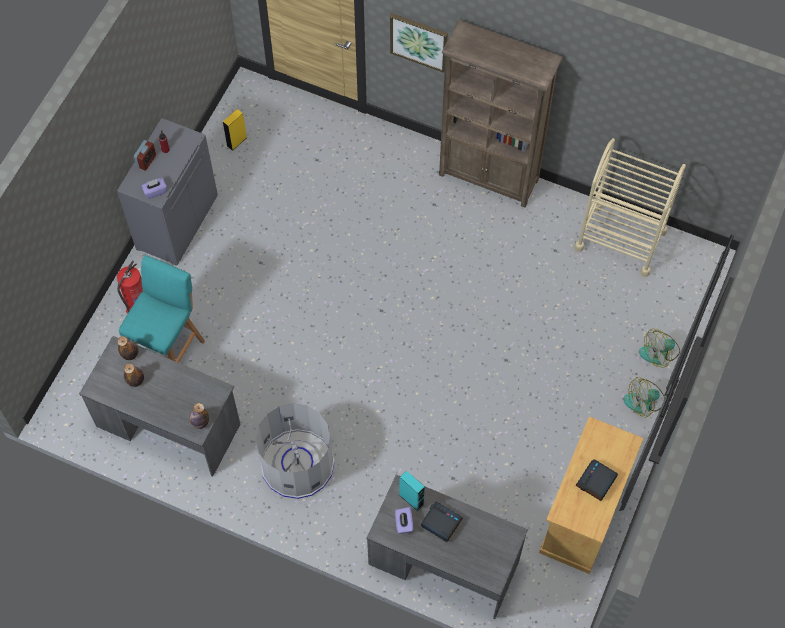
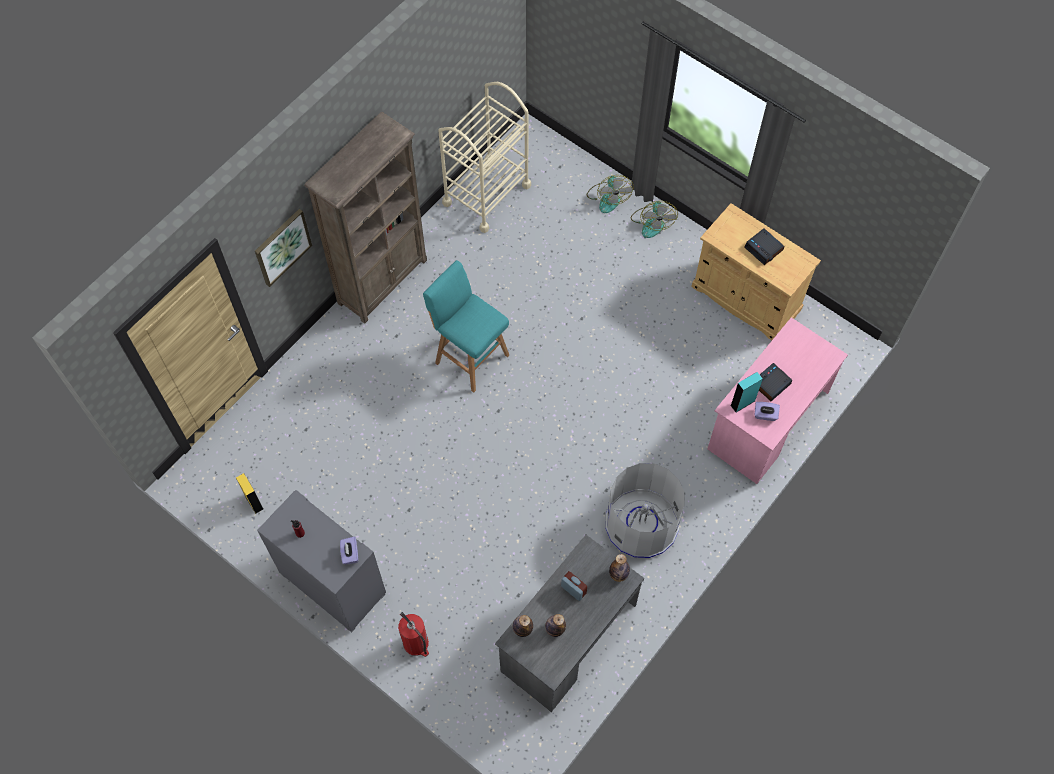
camera: 75 degrees left, 0 degrees up
turquoise stool [119,255,205,363] -> turquoise stool moved to [423,260,509,393]
alarm clock [134,140,156,171] -> alarm clock moved to [561,571,587,601]
grey desk [366,474,528,619] -> pink desk [708,317,848,484]

